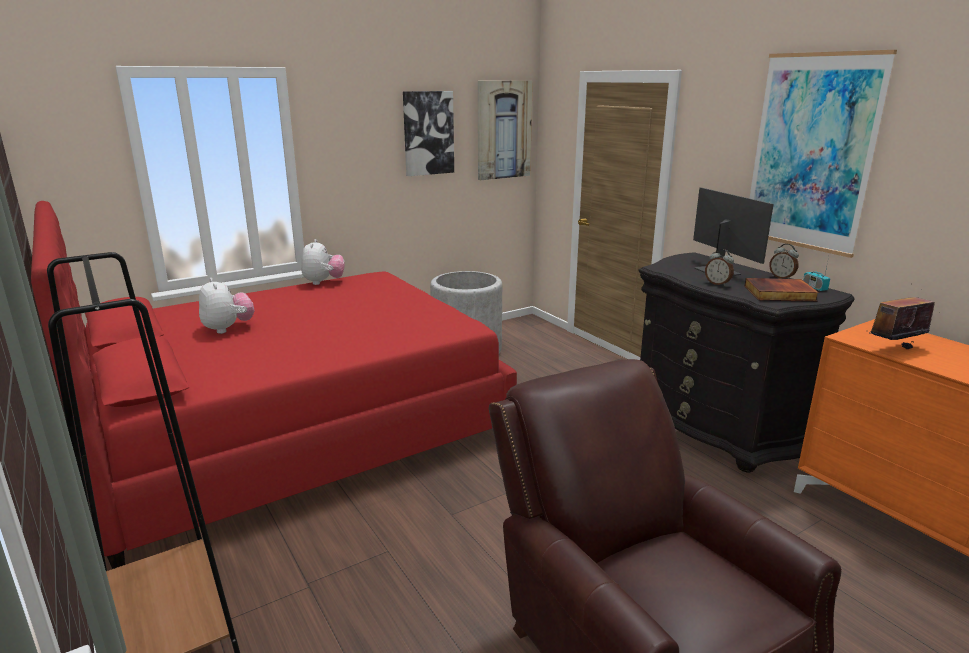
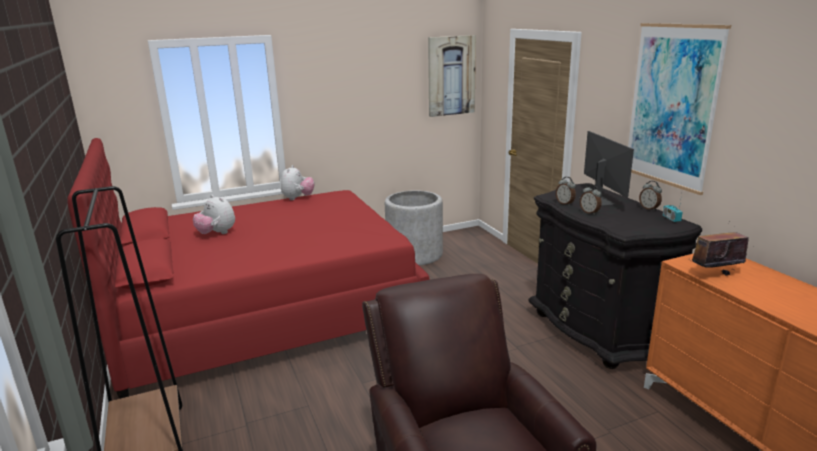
camera: 10 degrees right, 0 degrees up
plush toy [199,278,254,334] -> plush toy turned 150 degrees clockwise [193,195,235,234]
picture [403,91,454,176] -> none
book [744,278,819,302] -> none
none -> alarm clock [556,177,576,206]

